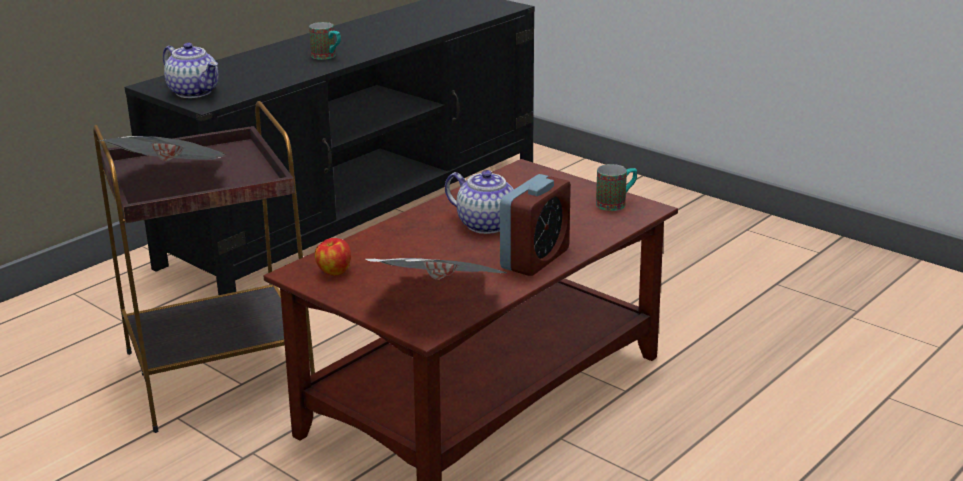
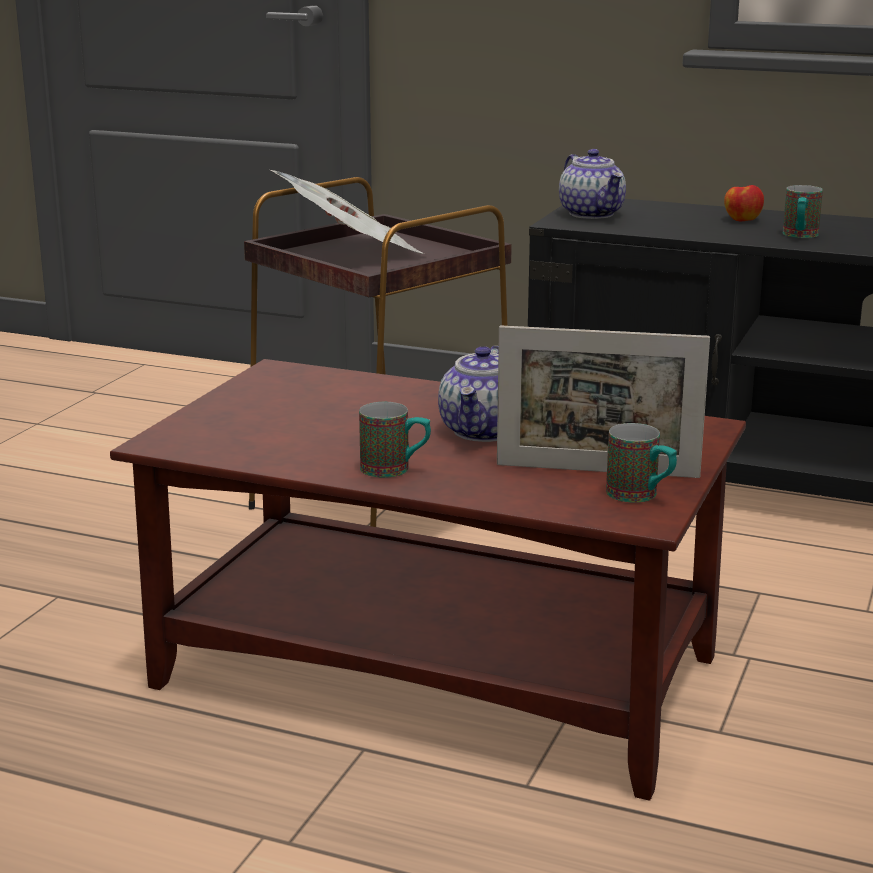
camera: 70 degrees right, 5 degrees down
teapot [163,42,219,98] -> teapot turned 45 degrees counterclockwise [559,149,626,219]
apple [315,238,351,276] -> apple moved to [724,185,764,221]
newspaper [365,258,507,280] -> none
alarm clock [500,174,571,276] -> mug [359,402,431,478]
none -> picture frame [497,325,710,478]

